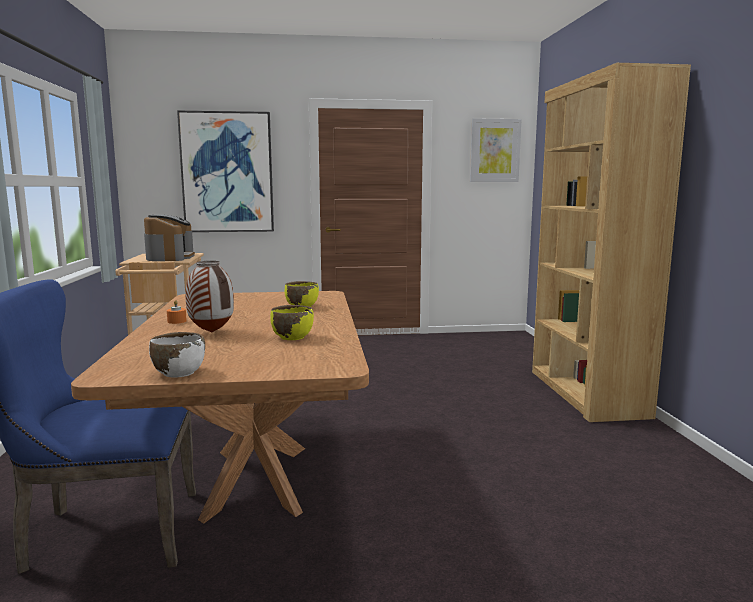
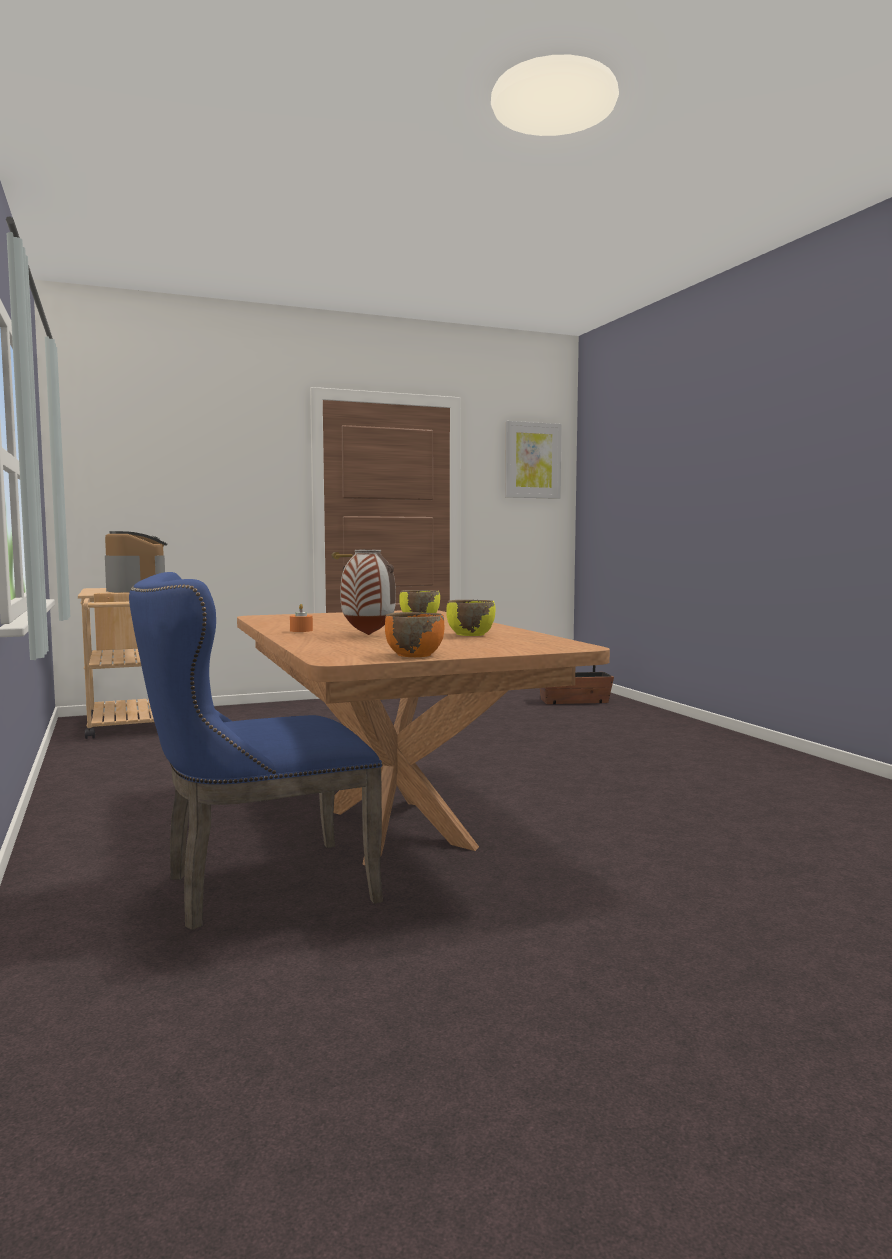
camera: 15 degrees left, 5 degrees down
white bowl [149,332,205,378] -> orange bowl [385,612,444,657]
picture [177,111,274,232] -> none
brown bookcase [532,63,691,422] -> none
none -> planter [540,665,614,704]

